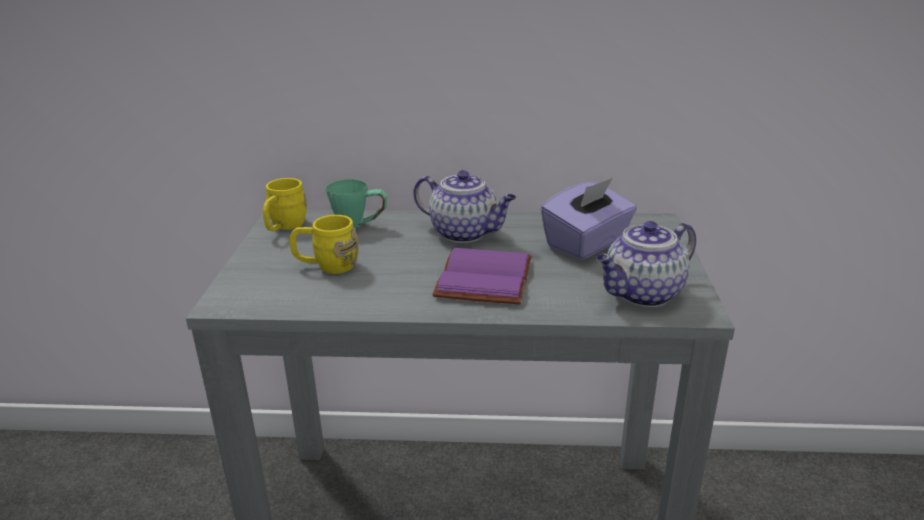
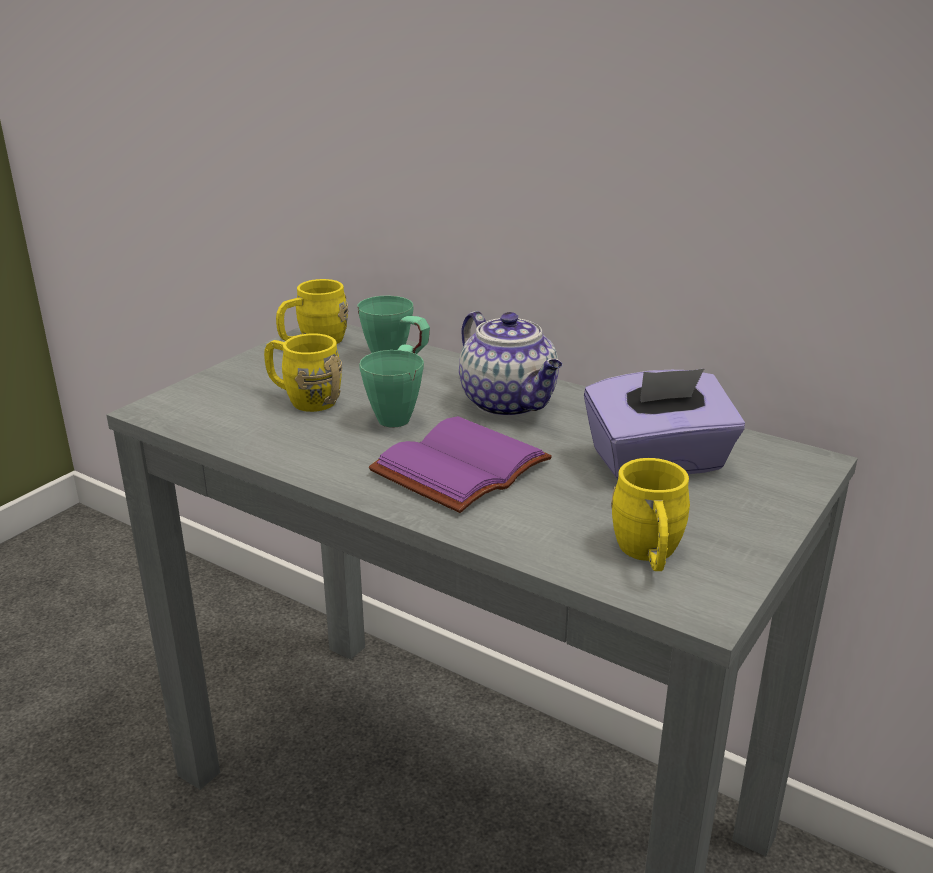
camera: 30 degrees right, 0 degrees up
teapot [597,221,696,307] -> yellow mug [611,458,690,571]
none -> green mug [359,344,424,428]

